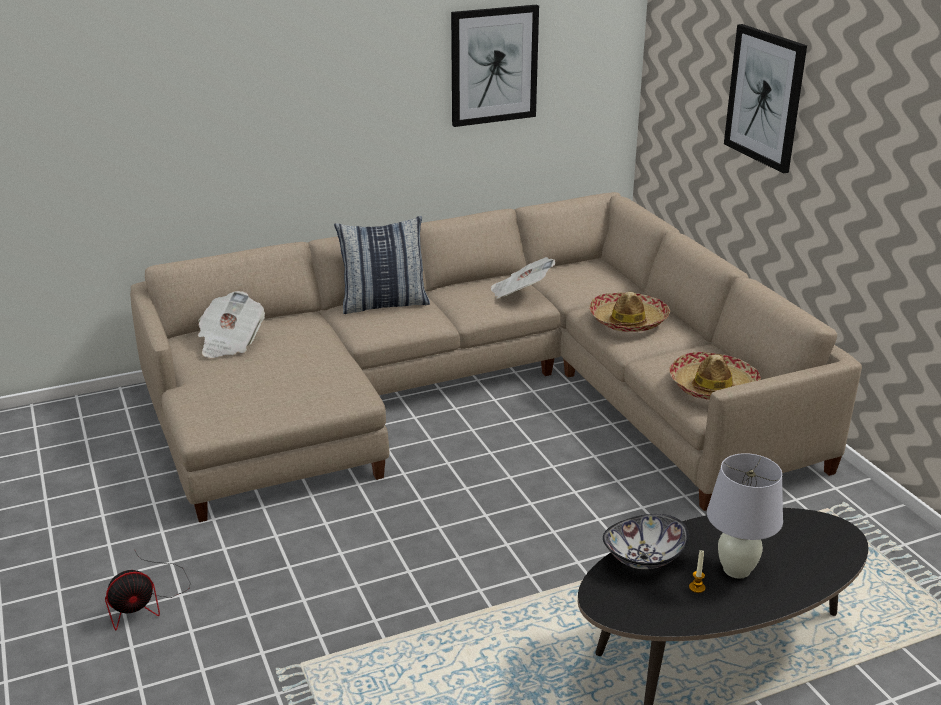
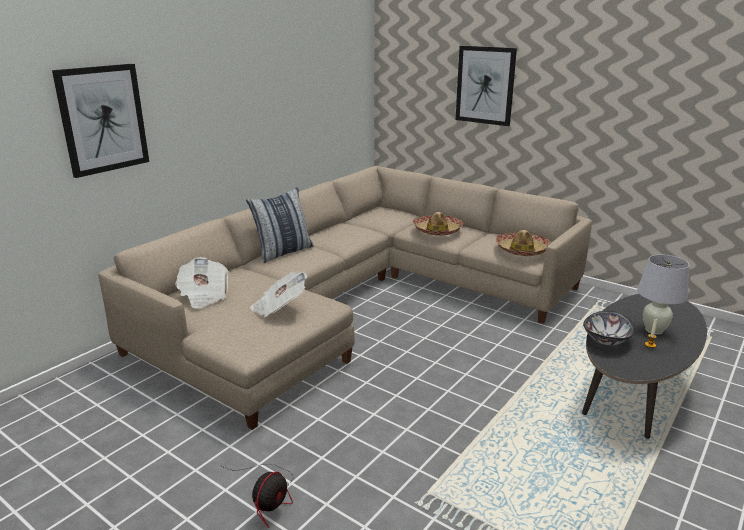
camera: 30 degrees left, 5 degrees down
picture [451,5,539,127] -> picture moved to [52,64,149,178]
newspaper [490,257,556,299] -> newspaper moved to [250,272,308,317]

